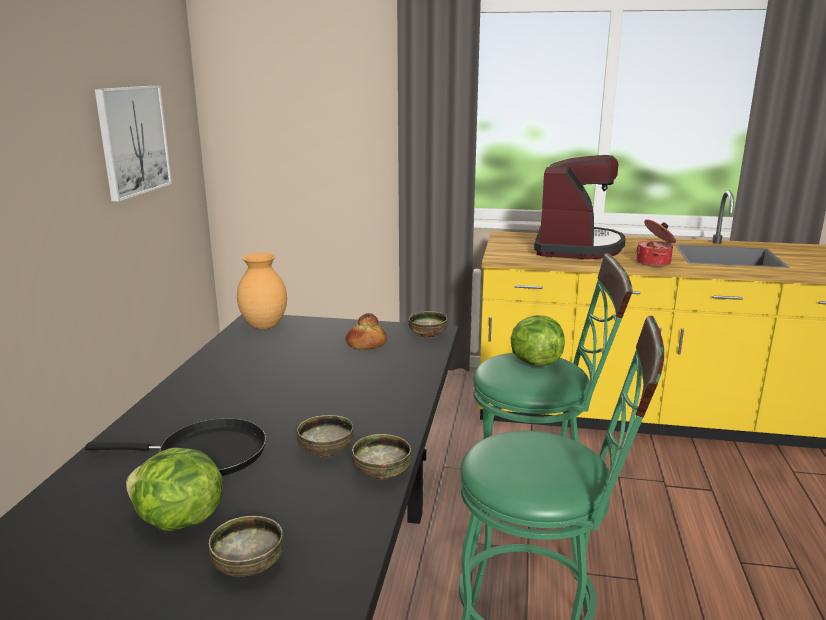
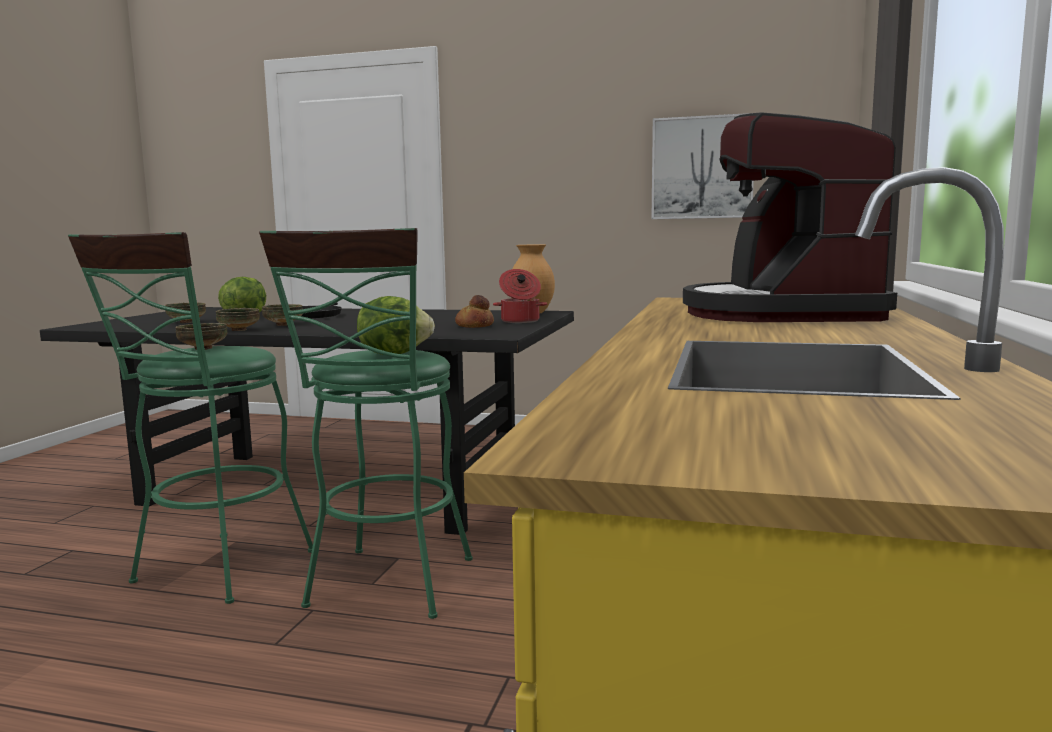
camera: 95 degrees right, 10 degrees down
bowl [409,311,448,338] -> bowl moved to [175,323,227,350]
coffee machine [534,155,626,259] -> coffee machine turned 75 degrees clockwise [683,112,897,322]
cooking pot [636,219,676,267] -> cooking pot moved to [493,269,547,323]

